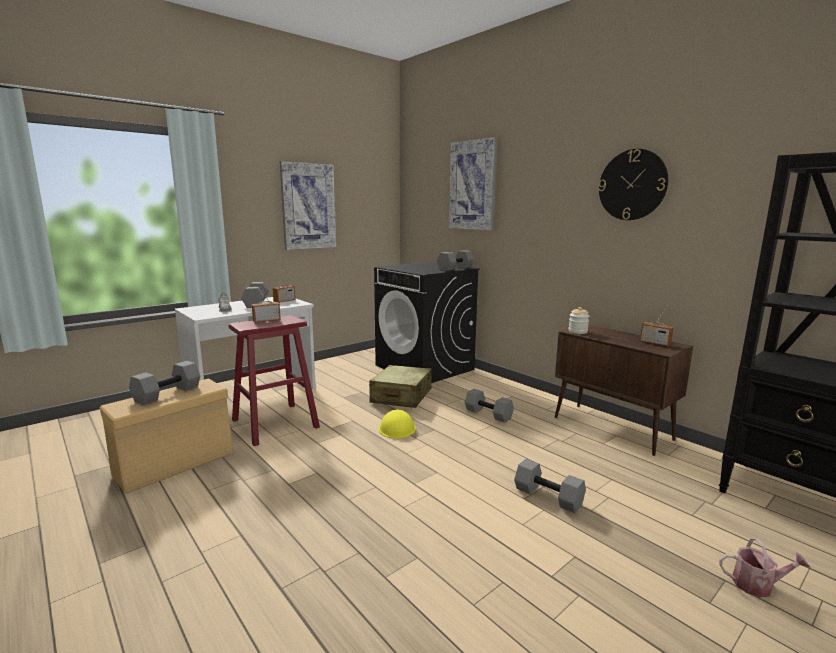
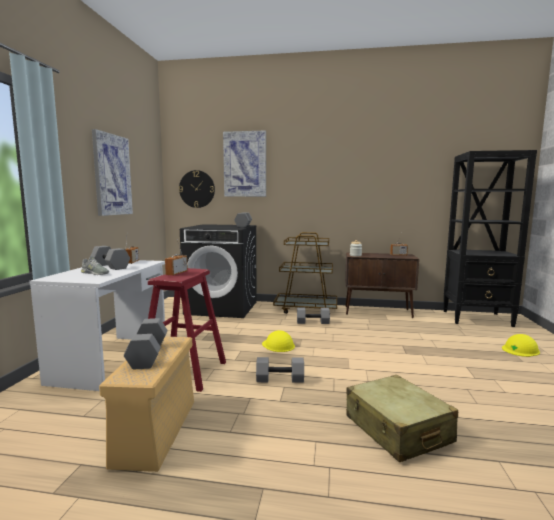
camera: 40 degrees left, 5 degrees down
beige suitcase [369,365,432,408] -> beige suitcase moved to [346,375,458,463]
grey dumbbell [514,459,586,513] -> grey dumbbell moved to [256,357,304,383]
wall clock [598,149,668,220] -> wall clock moved to [179,170,215,208]
watering can [719,538,811,597] -> yellow hard hat [502,334,540,357]
none -> brown cart [273,232,337,314]

